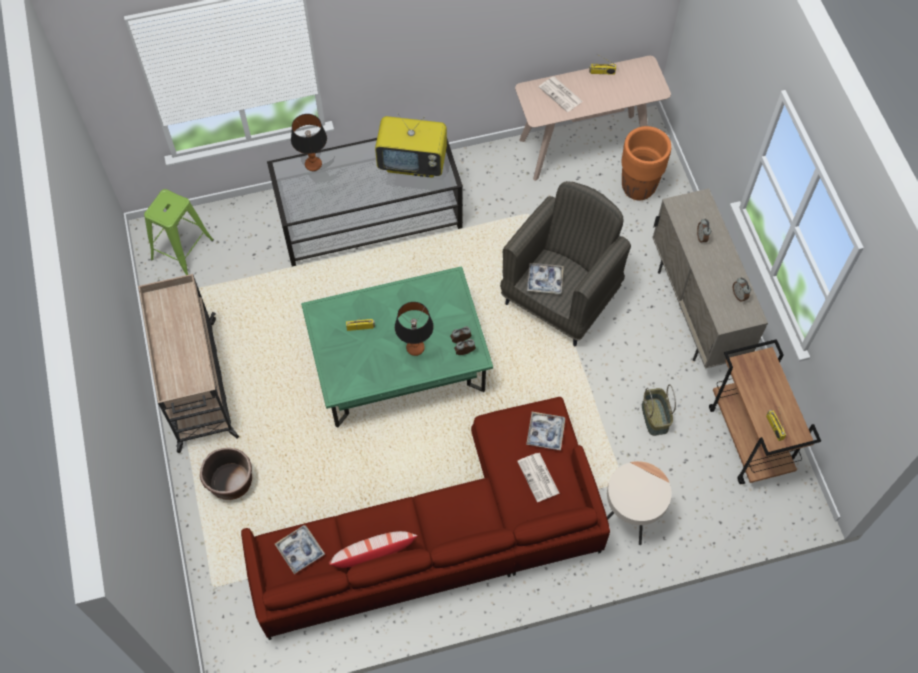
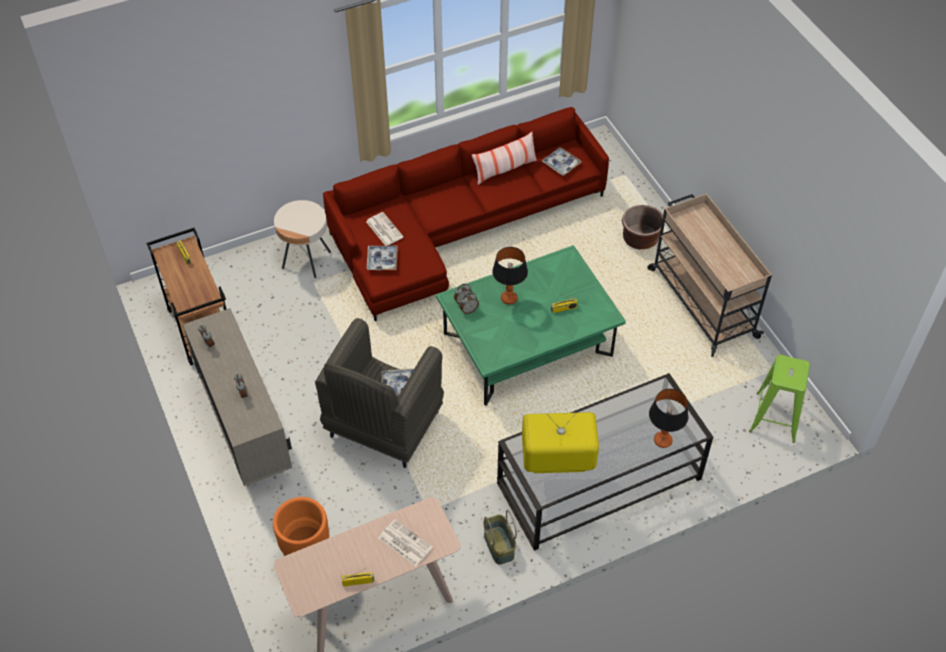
camera: 170 degrees right, 10 degrees down
basket [642,384,676,436] -> basket moved to [483,510,517,565]

